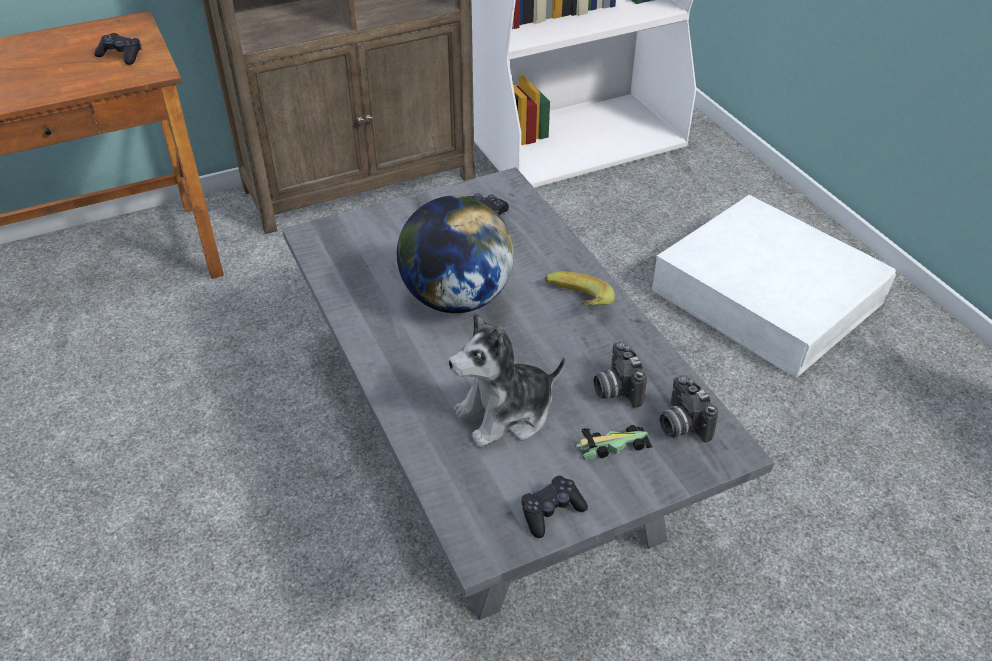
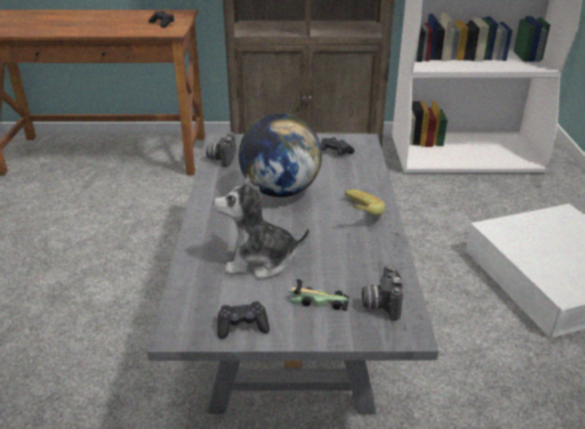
camera: 25 degrees right, 10 degrees down
camera [594,341,647,408] -> camera moved to [206,132,236,167]

